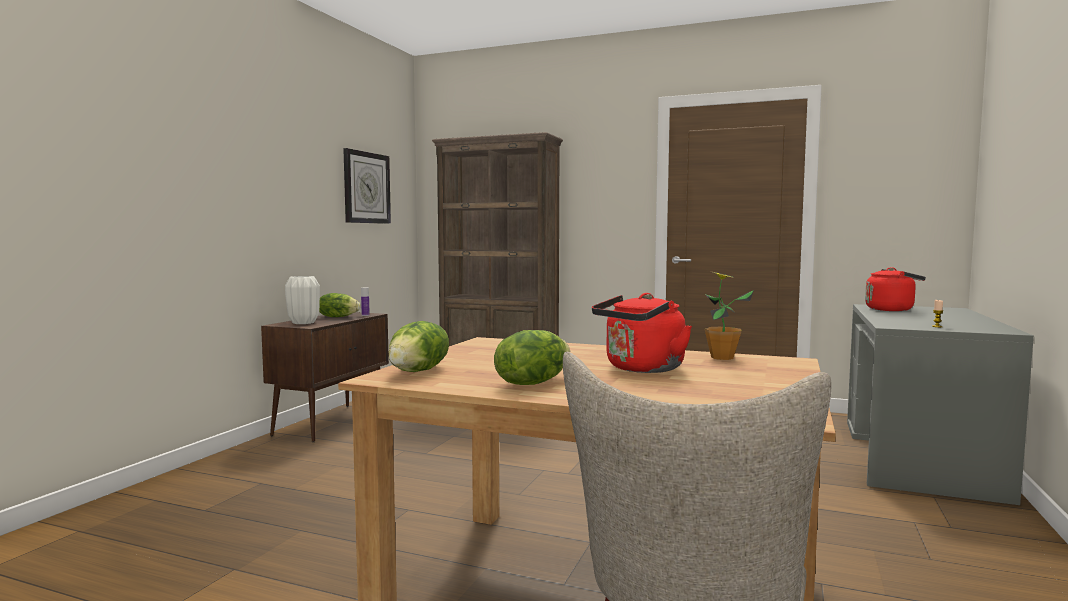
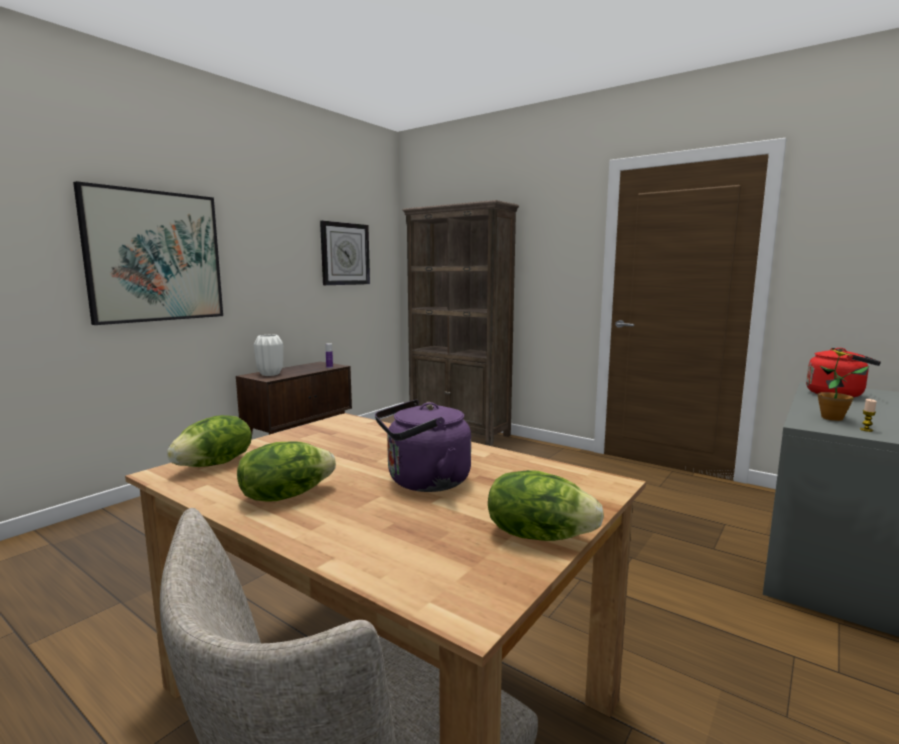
camera: 15 degrees right, 5 degrees up
lettuce [319,293,360,317] -> lettuce moved to [488,470,604,541]
red kettle [592,293,692,373] -> purple kettle [375,399,471,492]
potted plant [704,272,754,360] -> potted plant moved to [817,349,869,421]
none -> picture [73,181,223,325]

